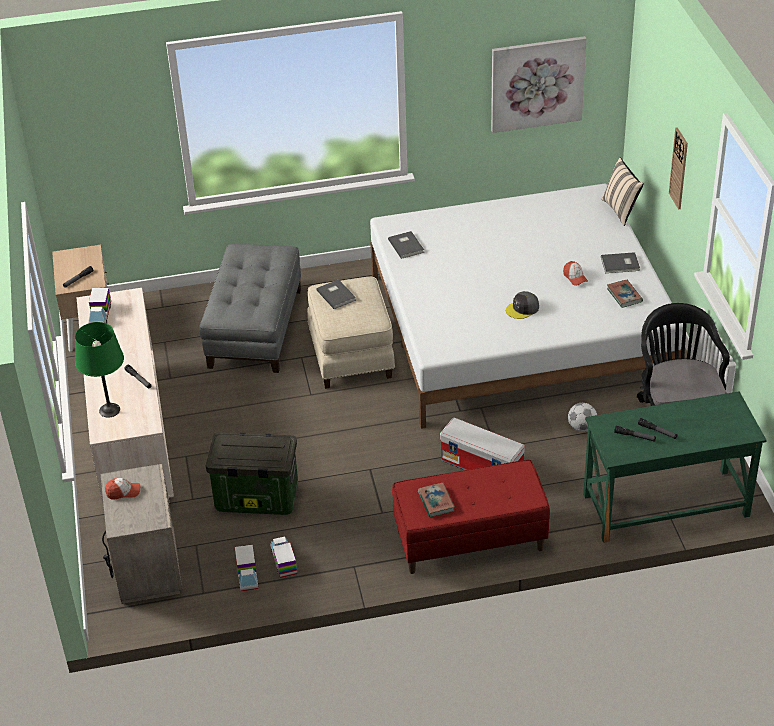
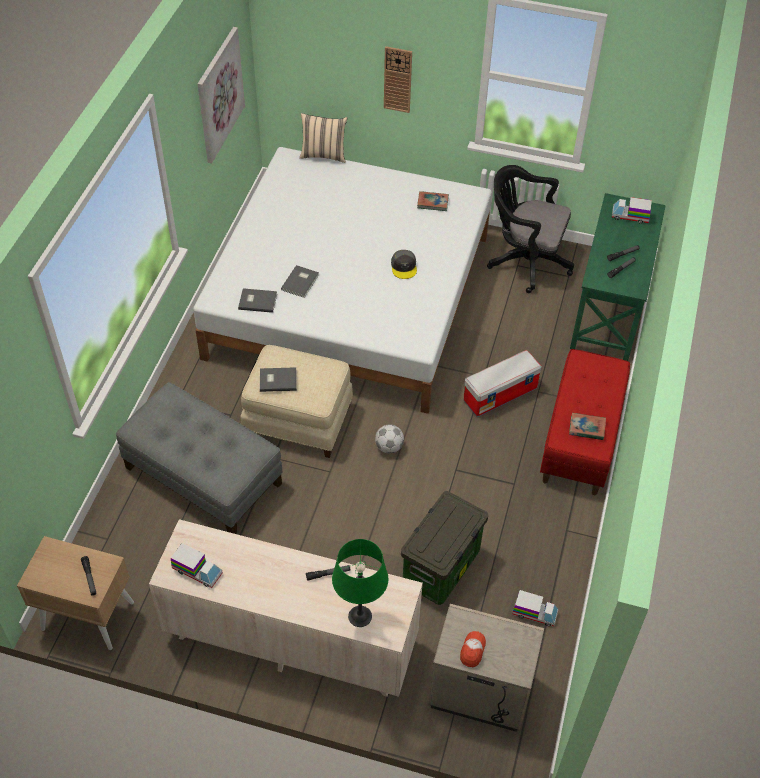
camera: 65 degrees left, 10 degrees up
toy truck [270,536,297,578] -> toy truck moved to [612,197,652,224]
cap [563,261,588,286] -> none
football [568,403,597,432] -> football moved to [375,425,404,453]
grey book [601,252,640,273] -> grey book moved to [281,265,319,298]

